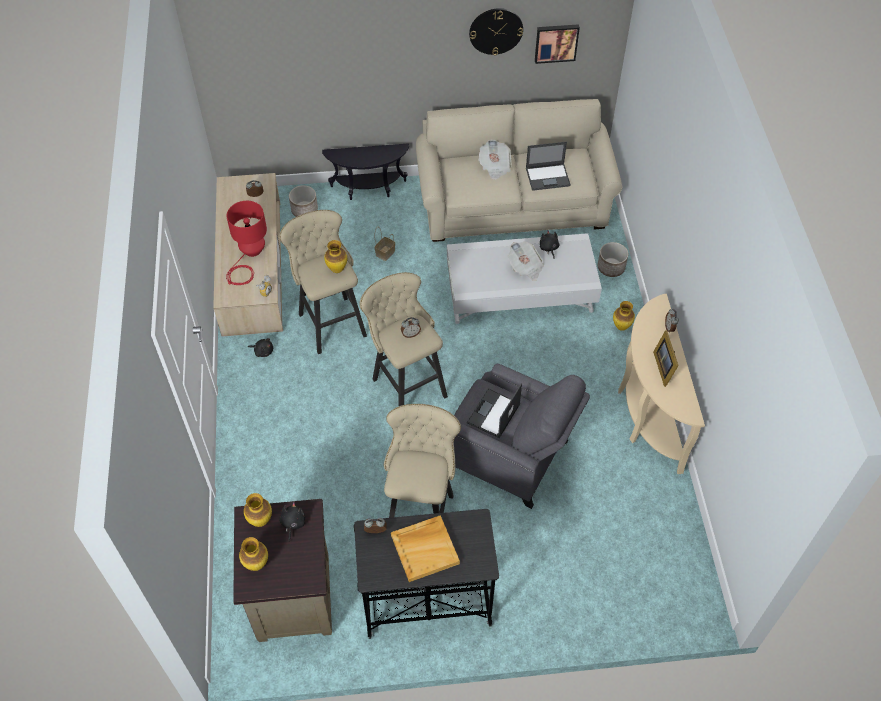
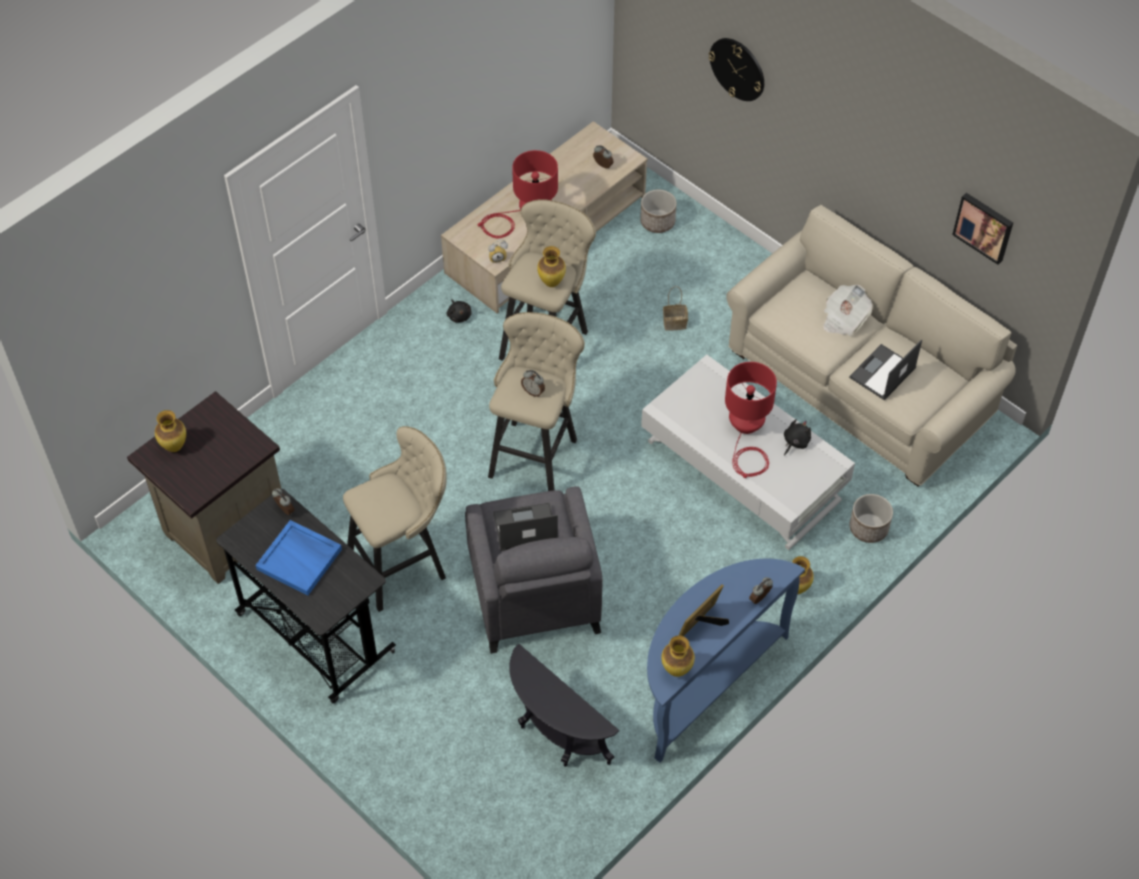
camera: 50 degrees right, 0 degrees up
vase [244,493,272,527] -> vase moved to [662,636,695,677]
black plush toy [279,502,305,541] -> none
black side table [322,143,409,200] -> black side table moved to [509,644,619,767]
beige tray [391,515,460,582] -> blue tray [255,520,342,595]
wall clock [469,8,523,55] -> wall clock moved to [708,38,764,101]
newspaper [508,241,544,281] -> red table lamp [725,362,777,478]
laptop [526,142,571,191] -> laptop turned 90 degrees clockwise [849,339,922,400]
beige console table [618,294,705,474] -> blue console table [647,559,805,763]

